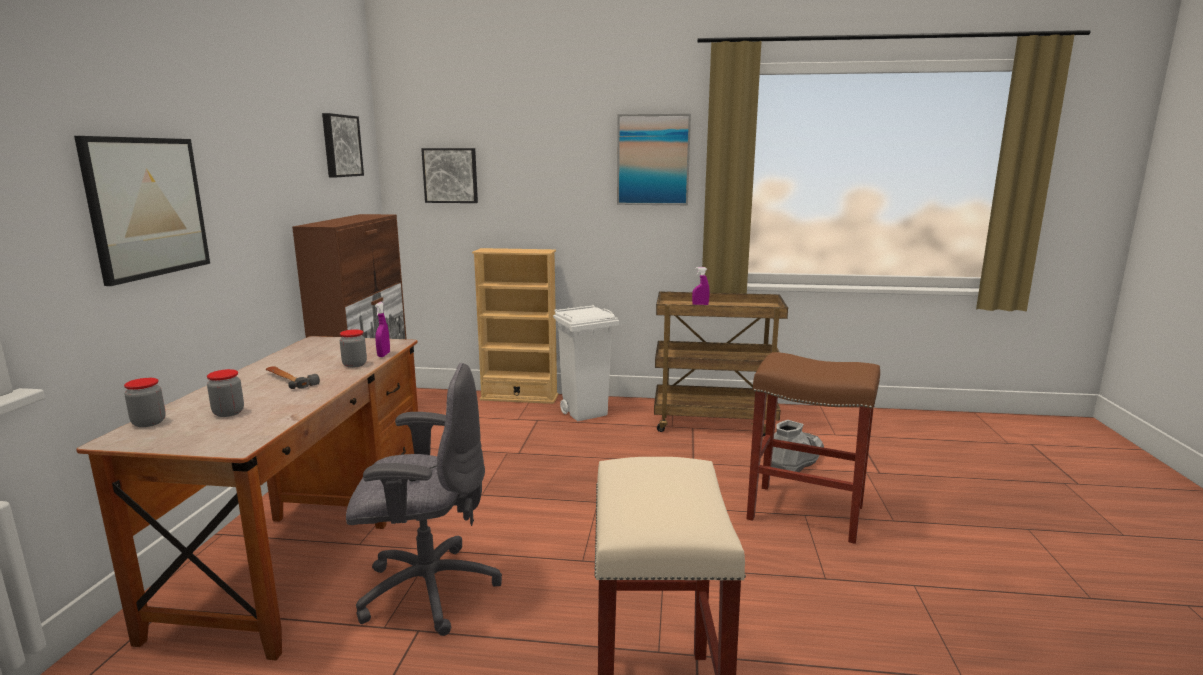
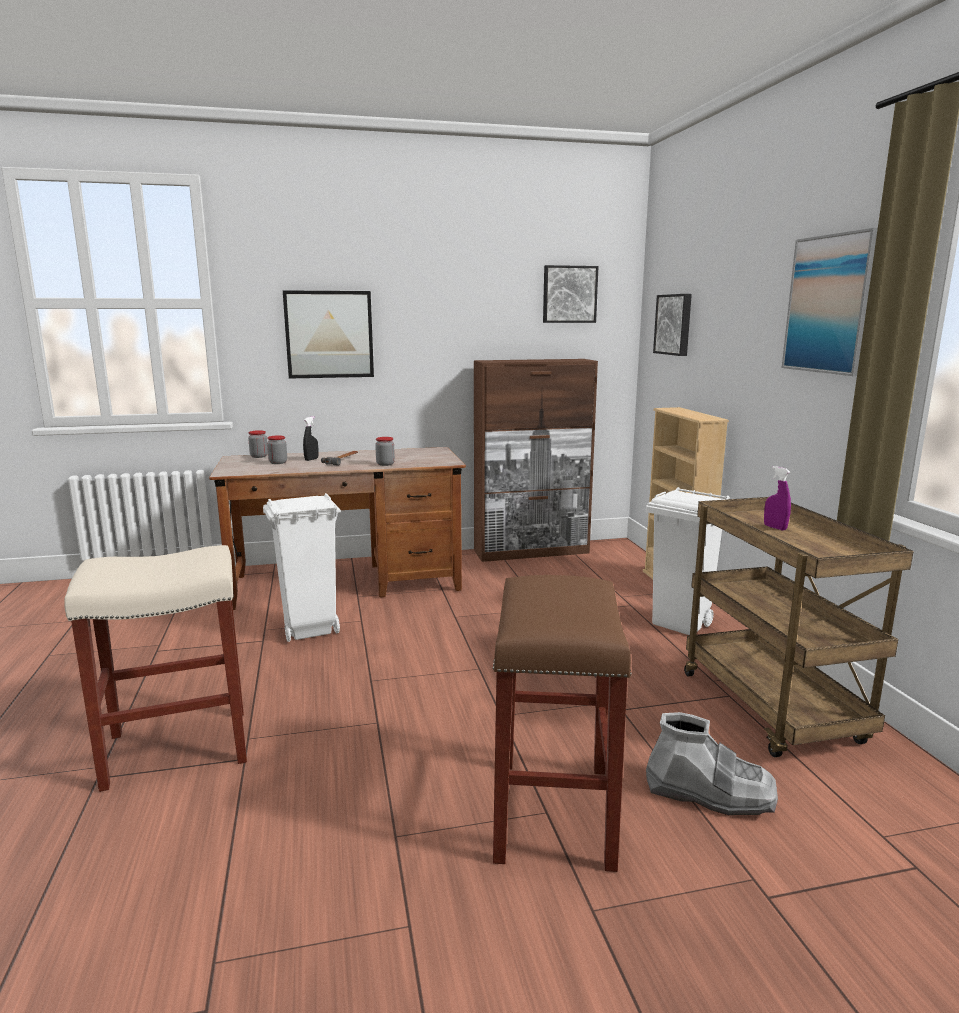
camera: 70 degrees right, 0 degrees up
grey office chair [346,363,502,636] -> white trash can [263,493,341,642]
purple spray bottle [375,302,390,357] -> none
none -> black spray bottle [303,416,319,461]

